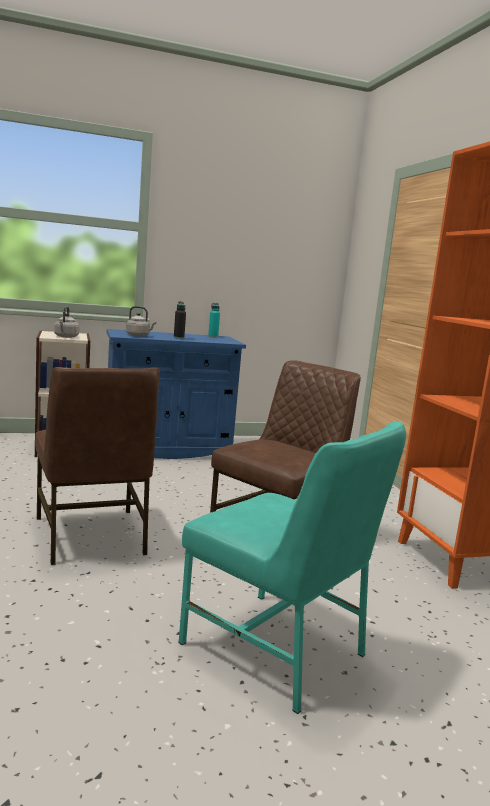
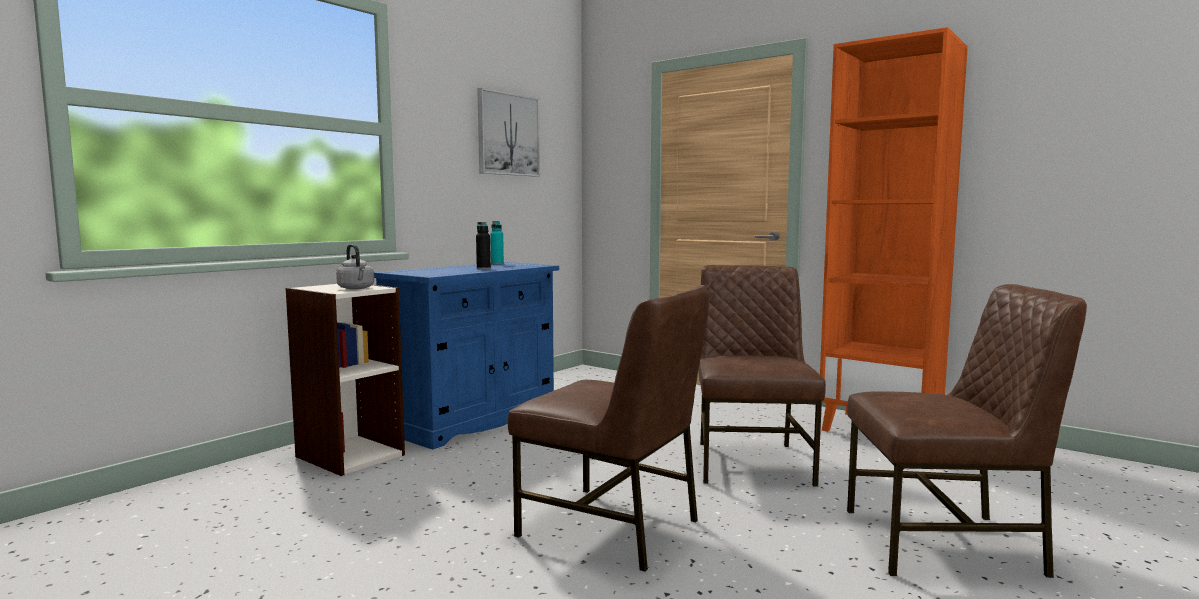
camera: 35 degrees left, 5 degrees down
grey kettle [126,306,157,337] -> none
turquoise chair [178,422,406,714] -> brown chair [847,284,1087,578]
none -> picture [477,88,540,177]

